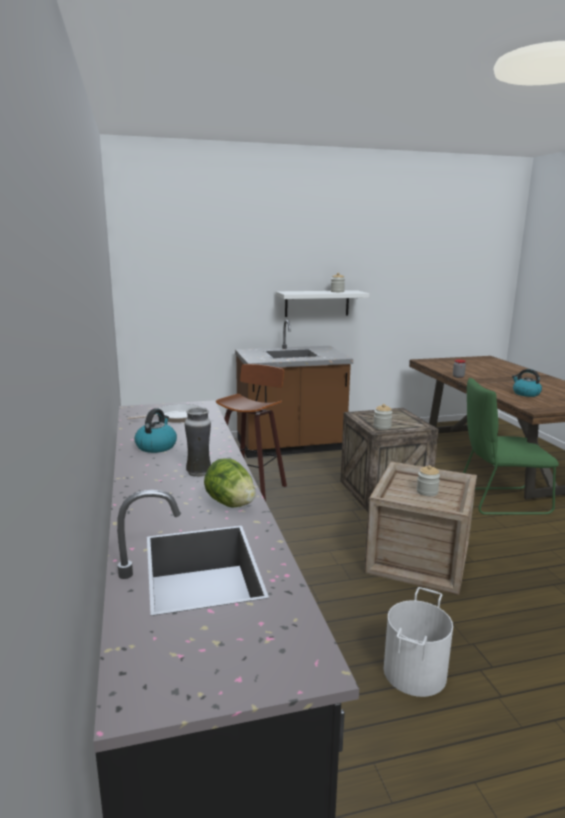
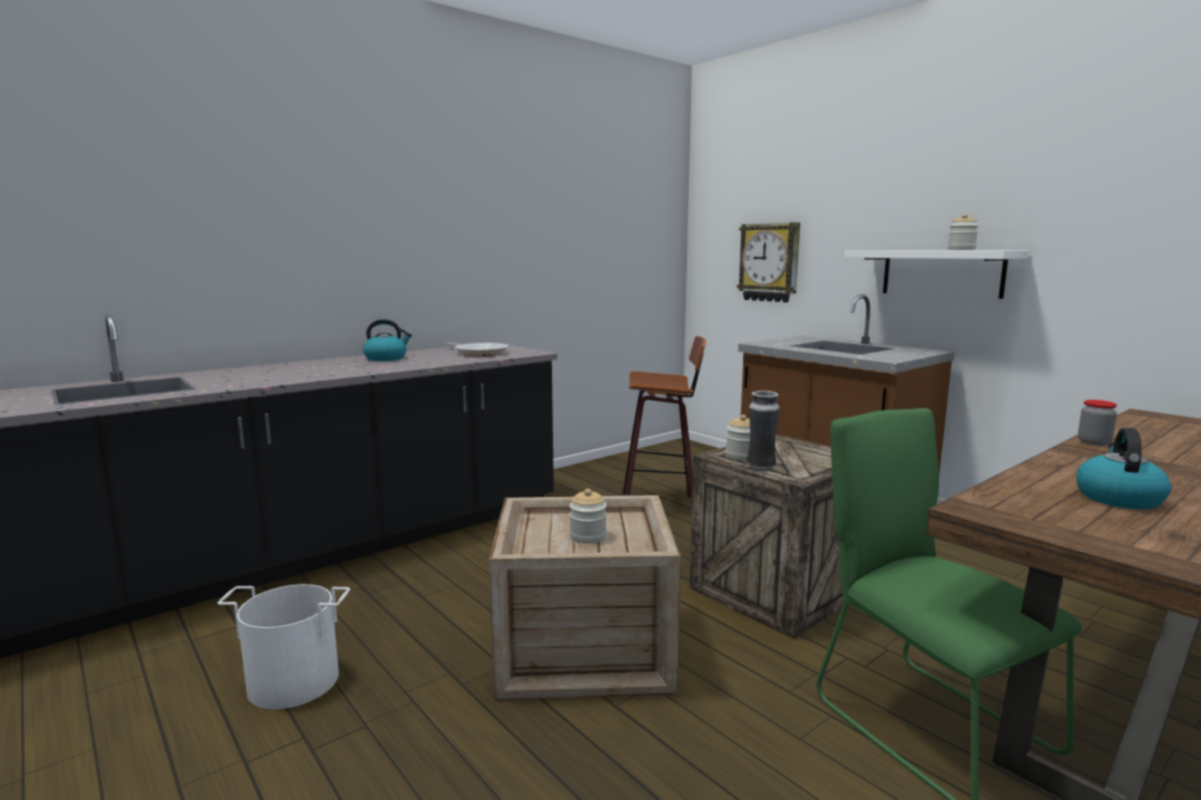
camera: 65 degrees right, 5 degrees down
vase [184,407,211,477] -> vase moved to [746,391,780,471]
lettuce [204,458,256,507] -> none
none -> wall clock [737,223,800,303]

